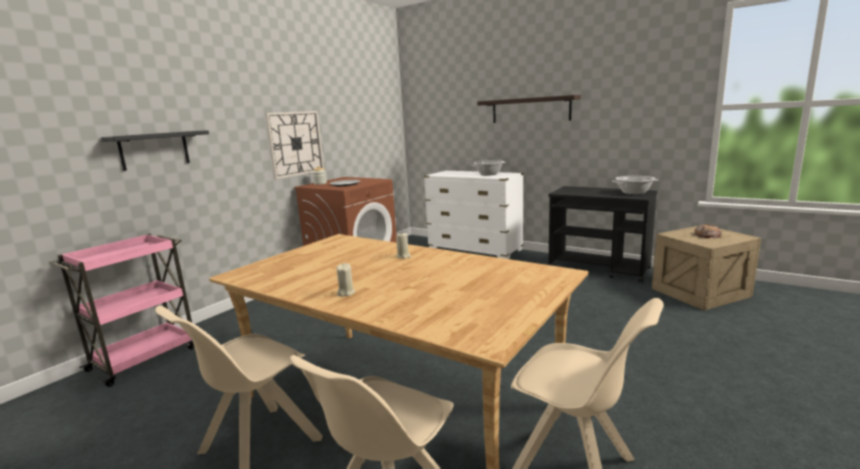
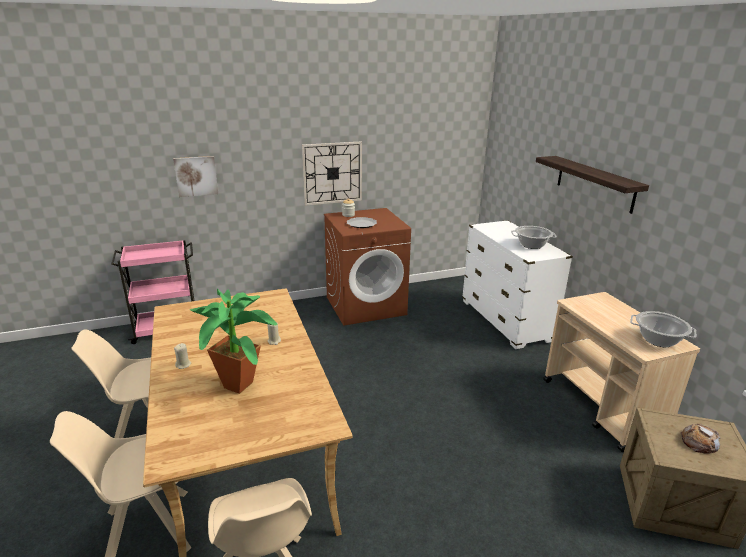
camera: 35 degrees right, 10 degrees up
black shelf [101,130,209,171] -> picture [173,156,218,197]
black cart [548,186,658,283] -> beige cart [543,292,700,452]
none -> potted plant [190,288,277,394]

